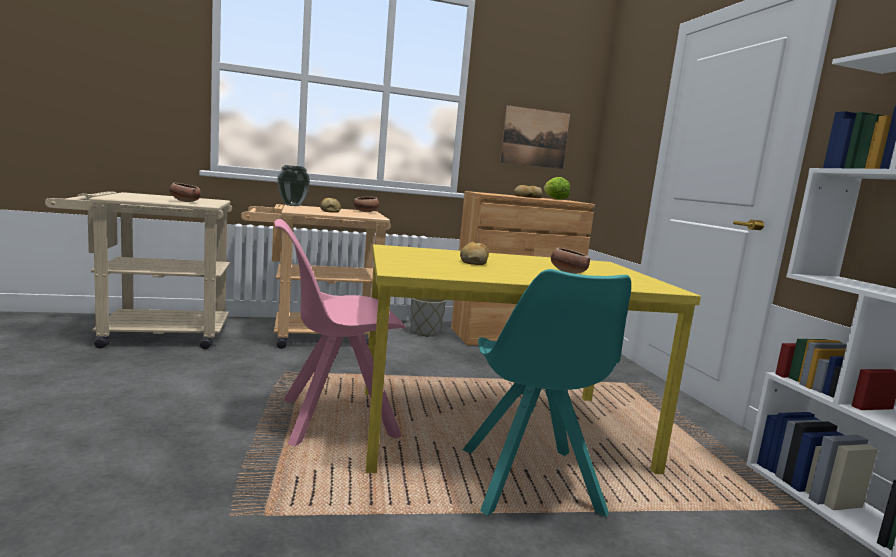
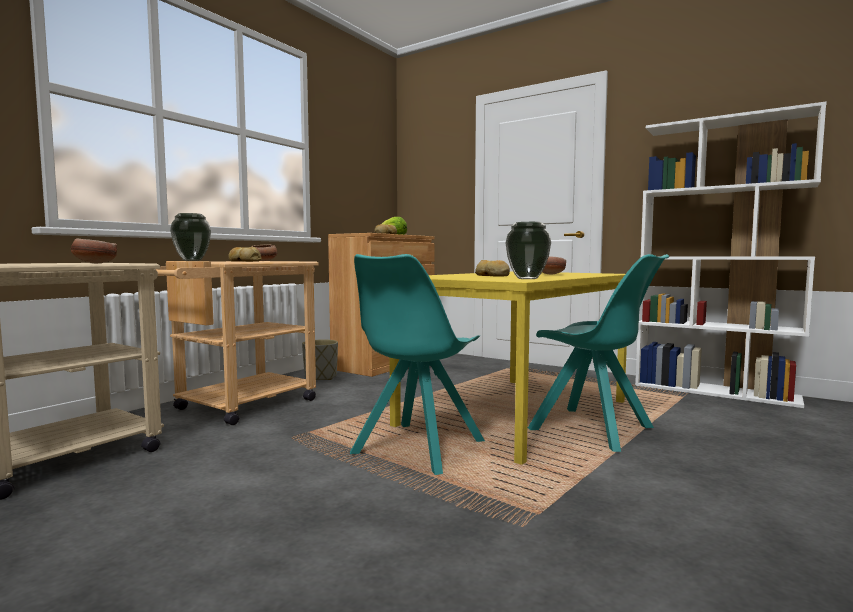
camera: 40 degrees left, 5 degrees down
pink chair [274,219,406,446] -> turquoise chair [350,254,485,475]
picture [500,105,570,169] -> none
none -> vase [506,222,551,279]

